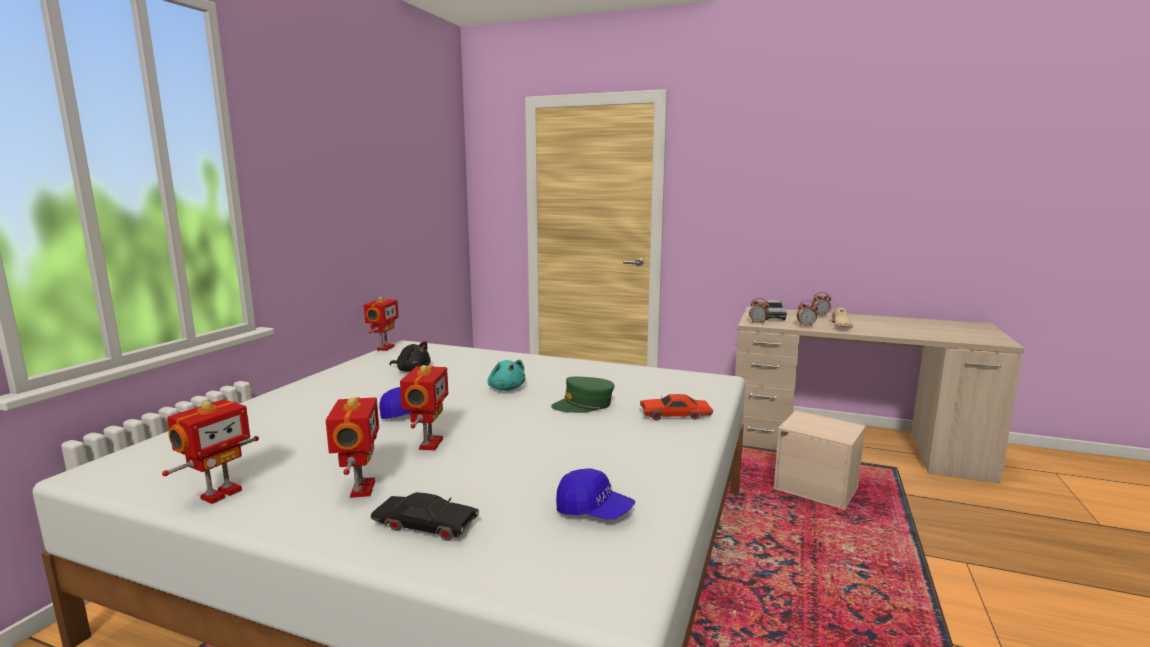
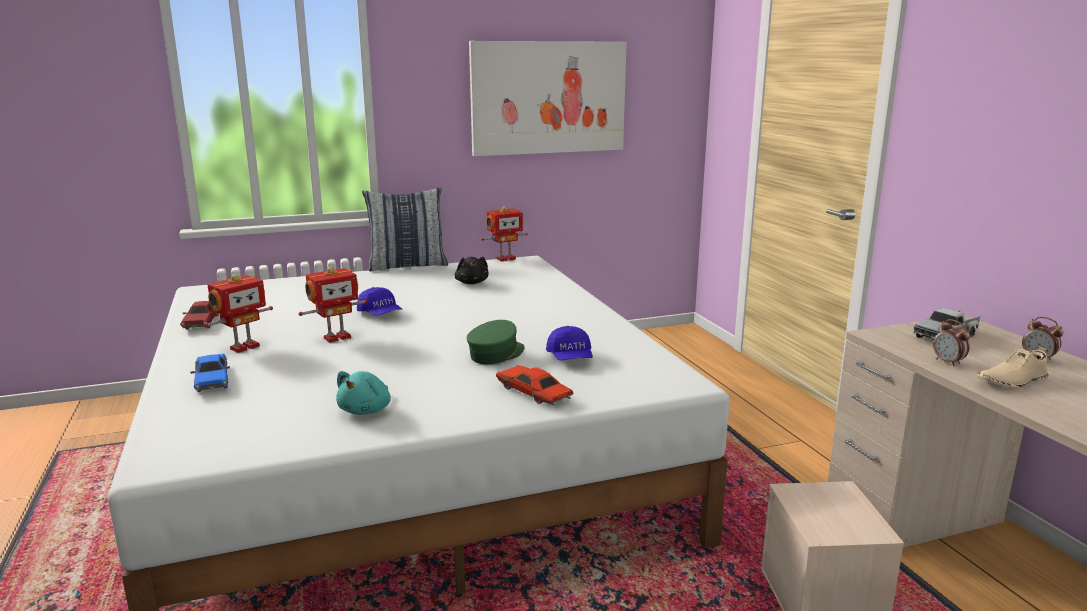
camera: 50 degrees right, 5 degrees up
toy robot [162,399,259,504] -> red toy car [180,301,219,330]
black toy car [370,492,479,541] -> blue toy car [190,354,230,392]
turquoise plush toy [488,360,525,391] -> turquoise plush toy moved to [336,371,391,415]
green cap [551,377,615,413] -> green cap turned 90 degrees clockwise [467,320,525,364]
blue cap [556,469,635,520] -> blue cap moved to [546,326,593,360]
alarm clock [749,298,769,324] -> none
none -> pillow [362,187,448,271]
none -> picture [469,41,627,156]

